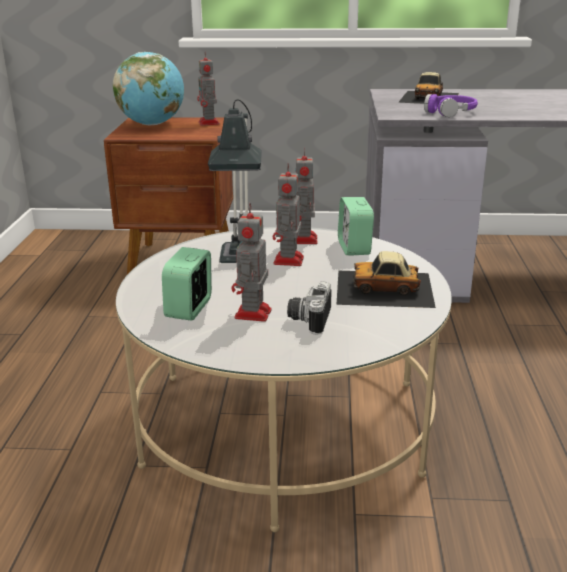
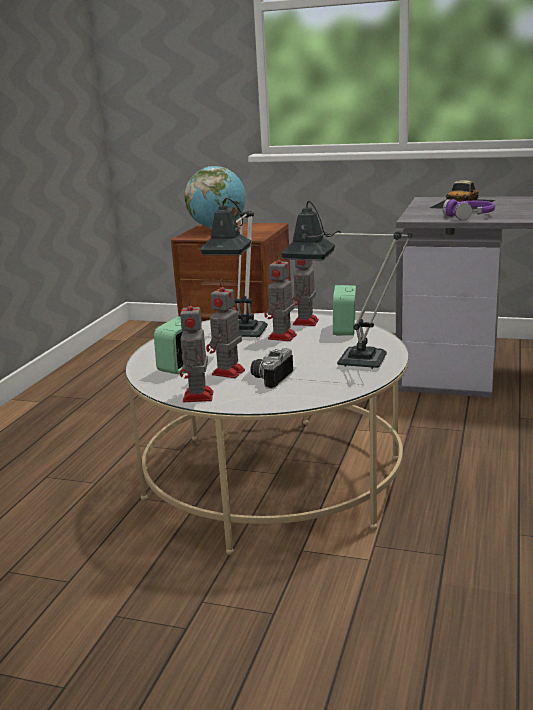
camera: 15 degrees right, 5 degrees down
toy robot [197,52,220,126] -> toy robot moved to [180,297,214,402]
toy car [336,251,436,308] -> table lamp [281,201,412,369]

